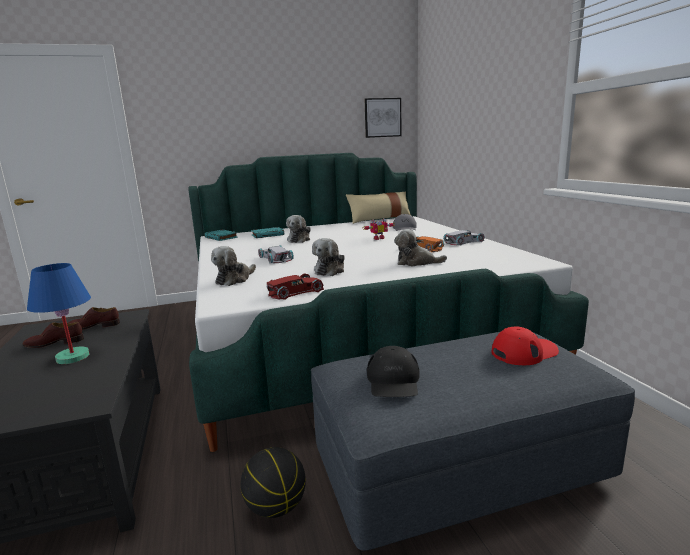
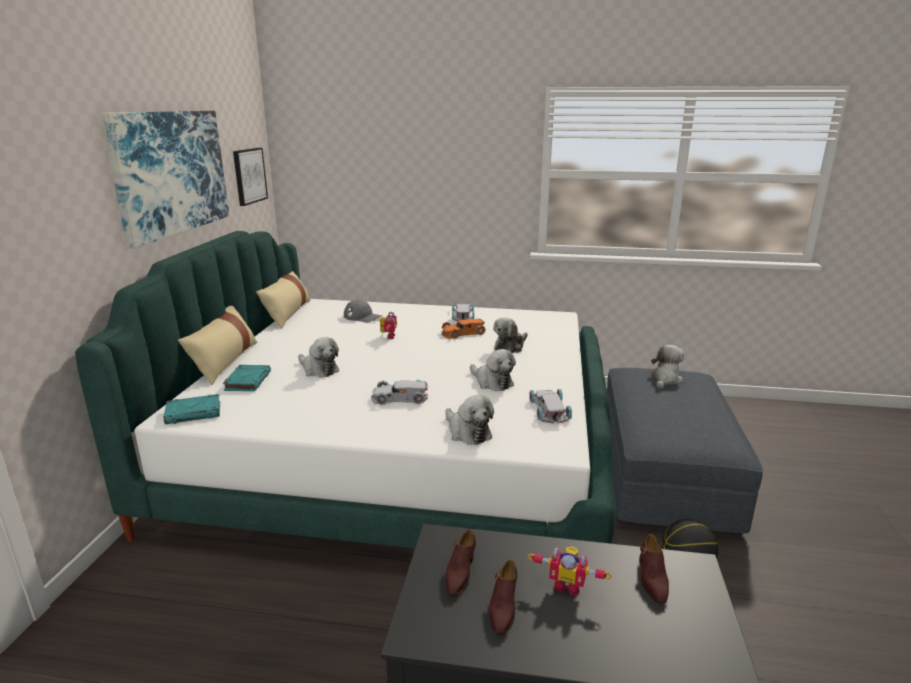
camera: 65 degrees left, 5 degrees up
blue table lamp [27,263,91,364] -> toy robot [527,546,612,596]
red toy car [267,274,324,300] -> white toy car [530,389,572,424]
black cap [367,346,420,397] -> none
red cap [492,326,559,365] -> plush toy [651,345,684,389]
none -> picture [100,111,229,248]
none -> beige pillow [178,306,258,385]
none -> brown shoe [639,534,669,604]

